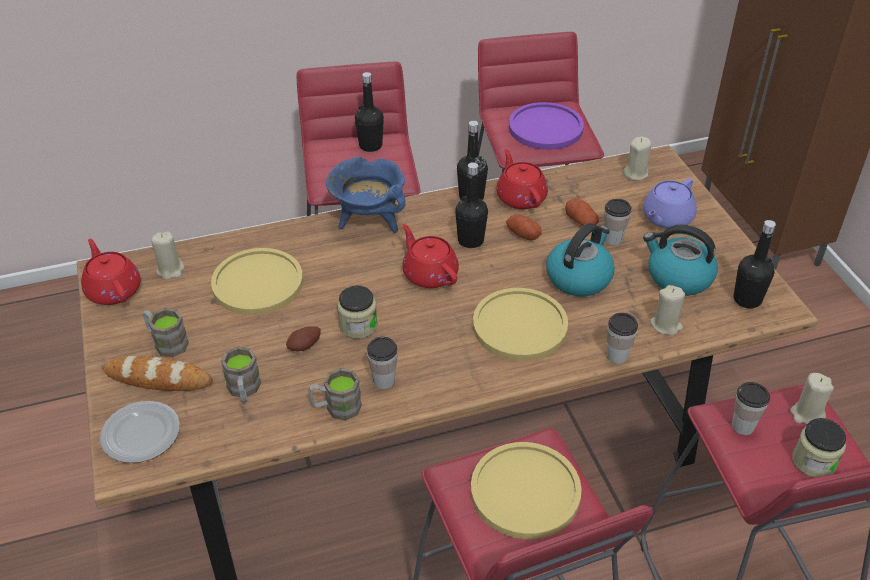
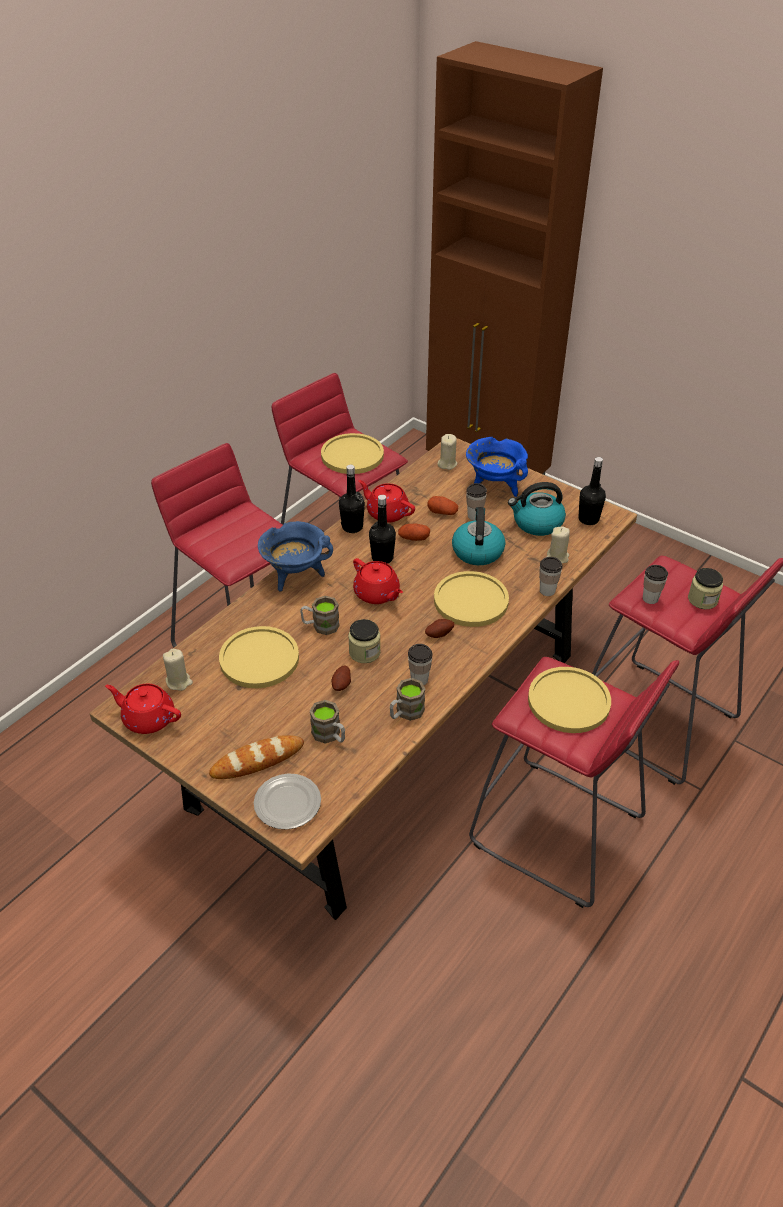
camera: 35 degrees left, 0 degrees up
brown mug [143,308,189,357] -> brown mug moved to [300,596,340,635]
black bottle [355,72,384,152] -> none
red teapot [402,224,459,288] -> red teapot turned 150 degrees counterclockwise [353,558,403,604]
purple plate [509,102,584,150] -> yellow plate [321,433,384,474]
purple teapot [643,178,697,229] -> blue cooking pot [466,437,528,497]
beige candle [790,373,834,424] -> none
none -> potato [425,619,454,638]

